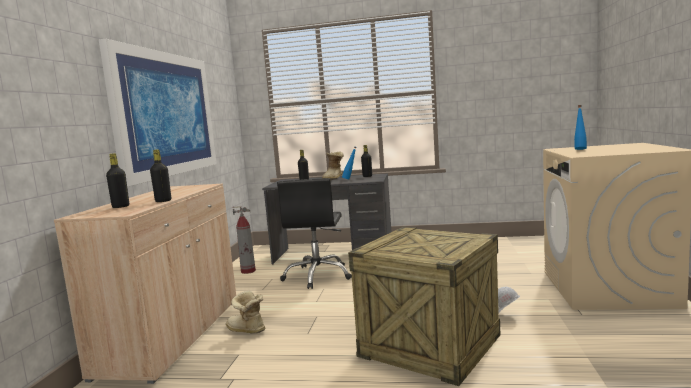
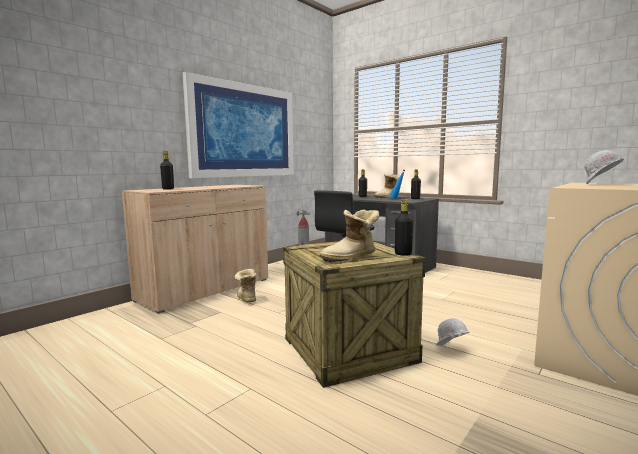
camera: 30 degrees right, 0 degrees up
black bottle [150,149,171,202] -> black bottle moved to [395,199,413,256]
blue bottle [574,105,587,150] -> white hard hat [584,150,624,184]
none -> boot [319,209,379,262]

